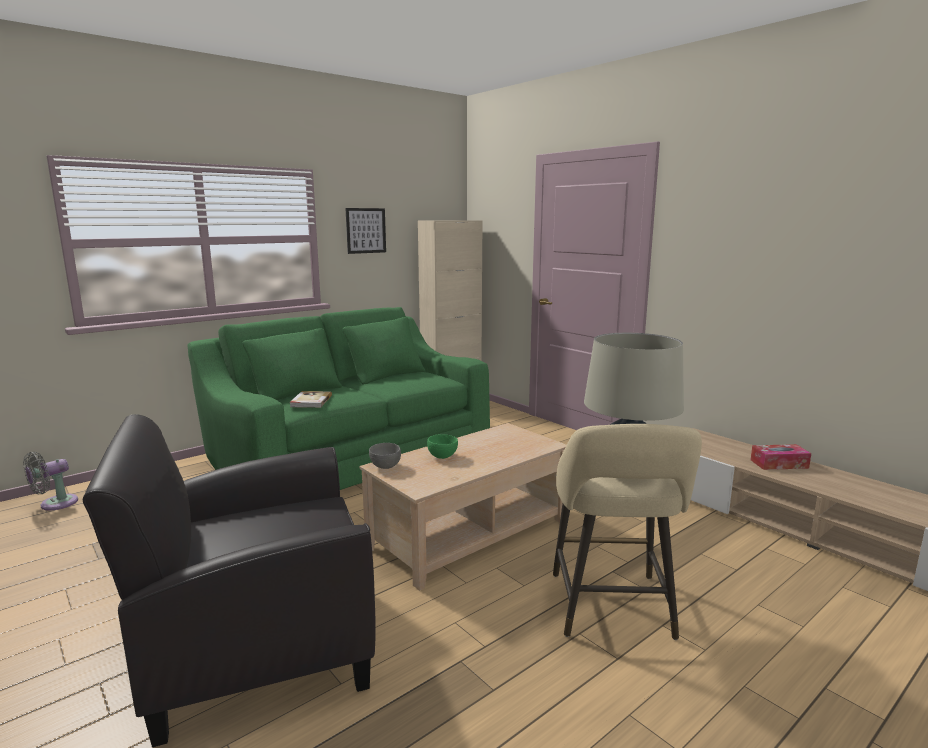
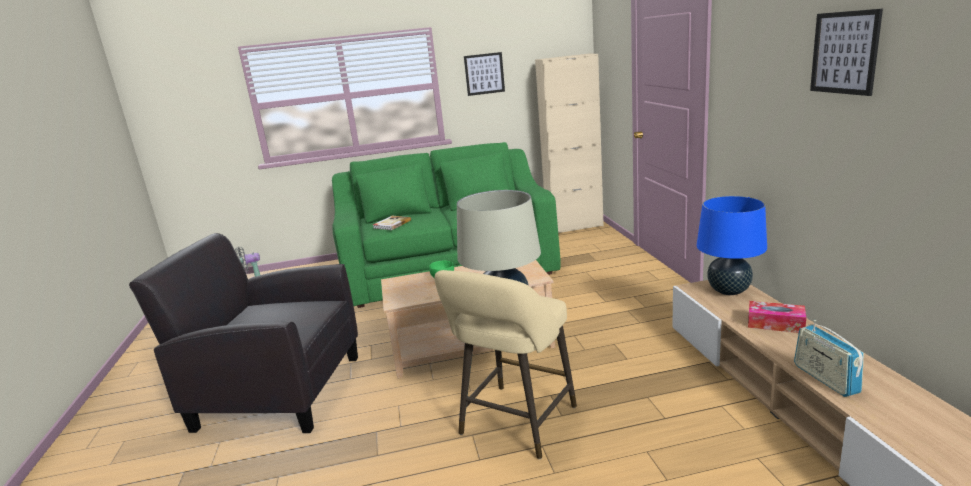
camera: 30 degrees right, 5 degrees up
grey bowl [369,443,401,469] -> none
none -> blue table lamp [696,196,767,295]
none -> radio [794,320,864,397]
none -> picture [810,9,883,96]

